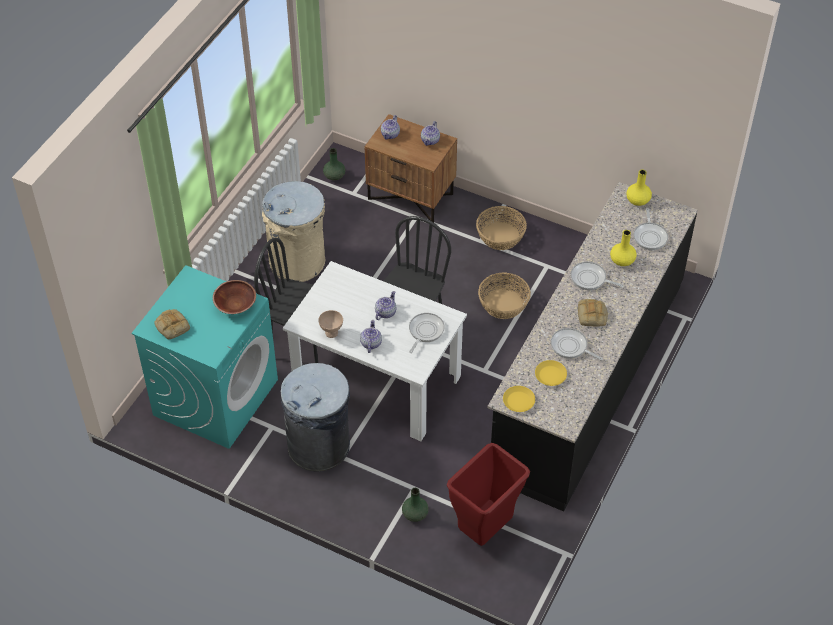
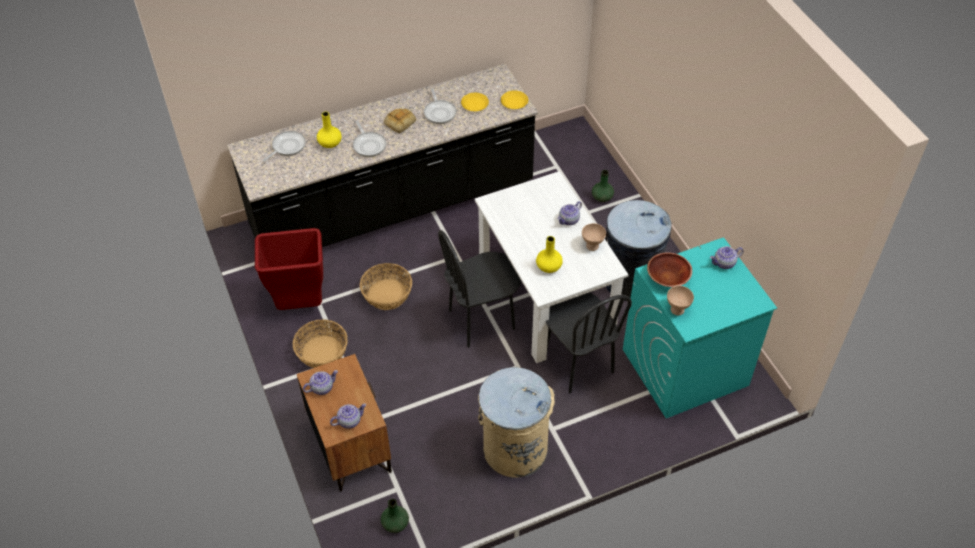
camera: 140 degrees left, 0 degrees up
bread [154,309,190,339] -> none
teapot [375,291,396,320] -> teapot moved to [710,246,744,269]
frying pan [409,313,445,353] -> none
red trash can [447,443,530,546] -> red trash can moved to [255,228,323,310]
yellow vase [626,169,652,206] -> yellow vase moved to [536,236,563,273]
none -> beige bowl [667,286,694,315]

